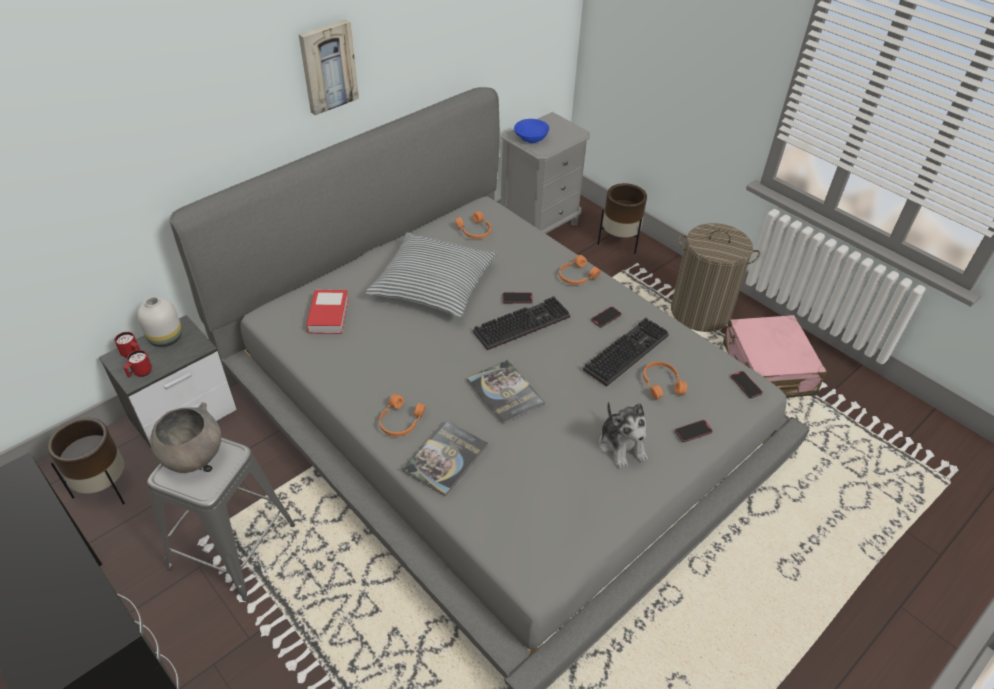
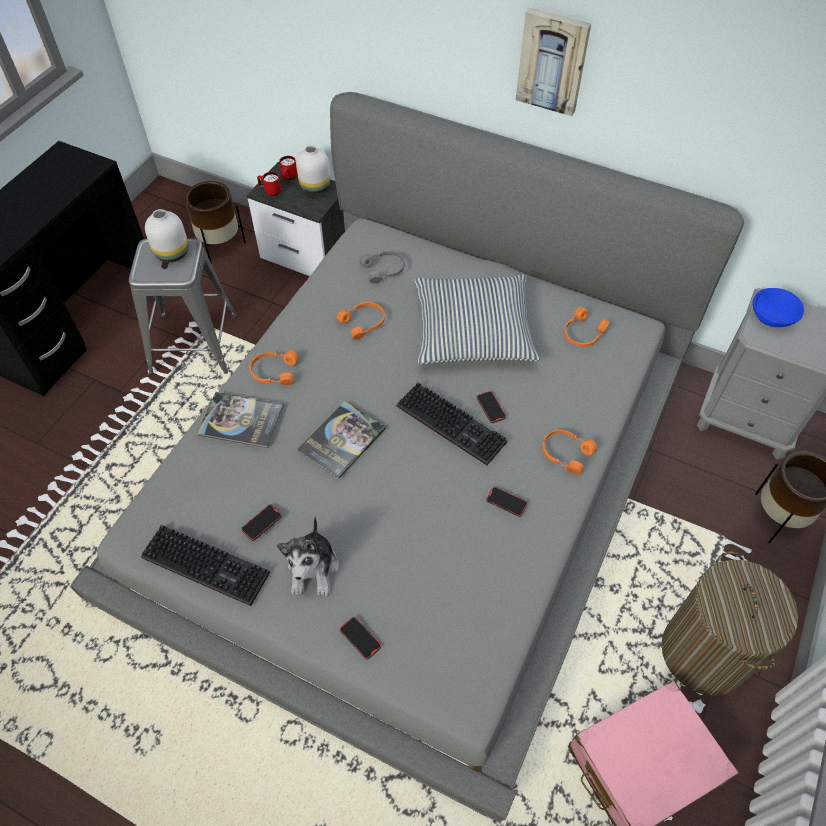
camera: 70 degrees right, 10 degrees up
grey bowl [150,402,221,473] -> white vase [145,209,188,262]
book [306,290,349,334] -> grey headphones [360,251,405,283]
keyboard [583,318,669,386] -> keyboard moved to [141,525,270,606]
plush toy [599,401,648,469] -> plush toy turned 45 degrees counterclockwise [277,517,339,596]
orange headphones [643,362,687,400] -> orange headphones moved to [337,302,385,340]
phone [731,371,763,398] -> phone moved to [241,504,282,541]

